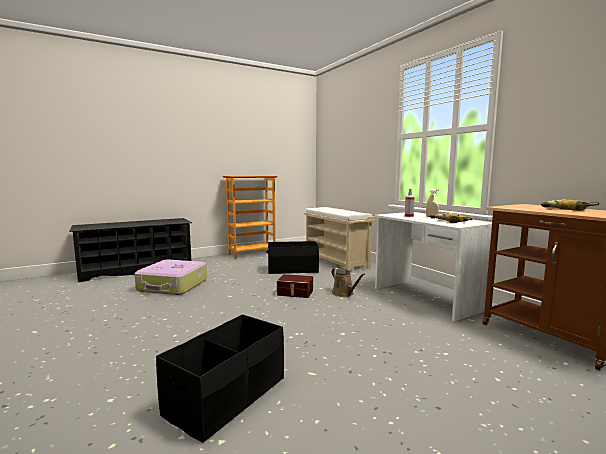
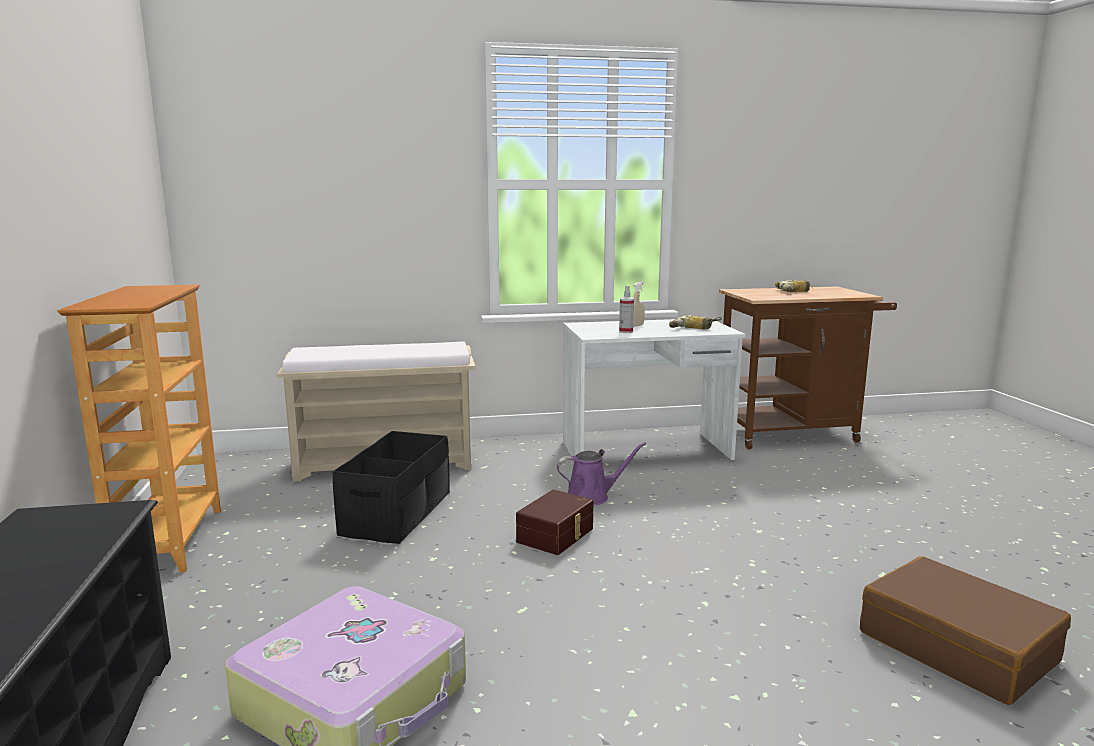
camera: 70 degrees left, 5 degrees up
black storage box [156,314,284,443] -> brown suitcase [860,556,1071,705]
brown watering can [332,268,365,297] -> purple watering can [557,442,646,505]

